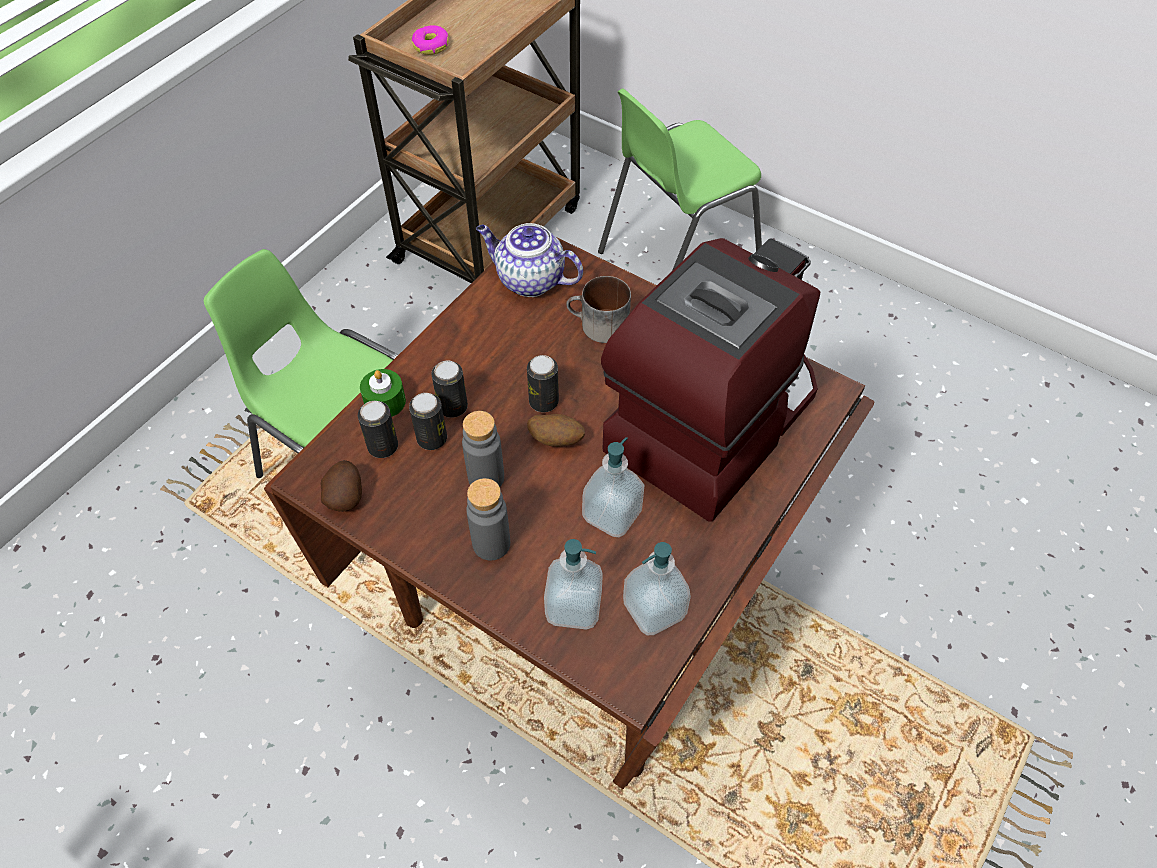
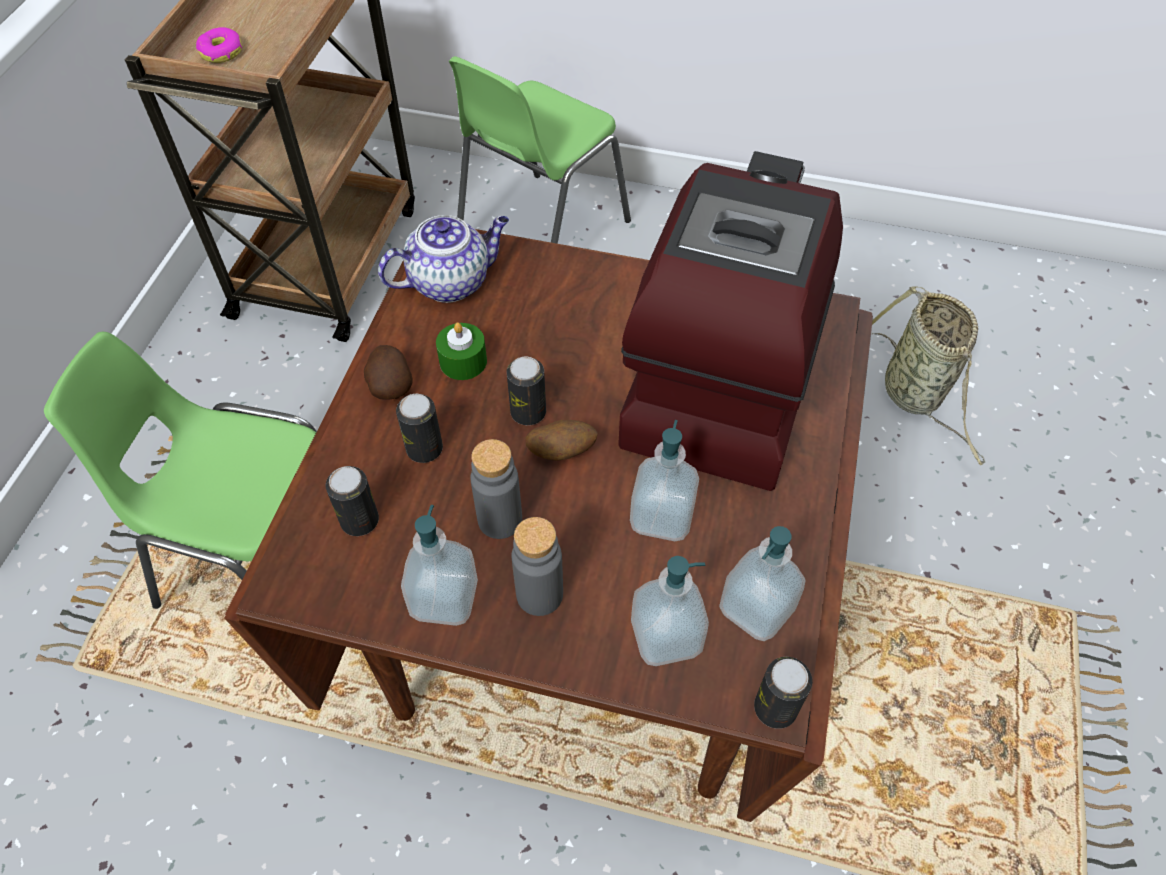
camera: 20 degrees left, 0 degrees up
potato [320,460,362,512] -> potato moved to [364,345,413,400]
green candle [360,369,406,417] -> green candle moved to [436,322,487,380]
can [409,393,447,450] -> can moved to [754,657,812,729]
teapot [476,223,583,297] -> teapot turned 150 degrees clockwise [378,215,509,303]
mug [566,276,631,343] -> none
none -> soap dispenser [401,505,478,626]
none -> basket [872,286,985,465]

